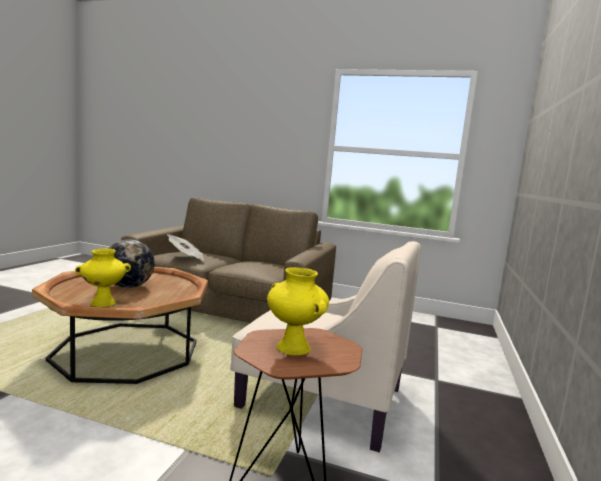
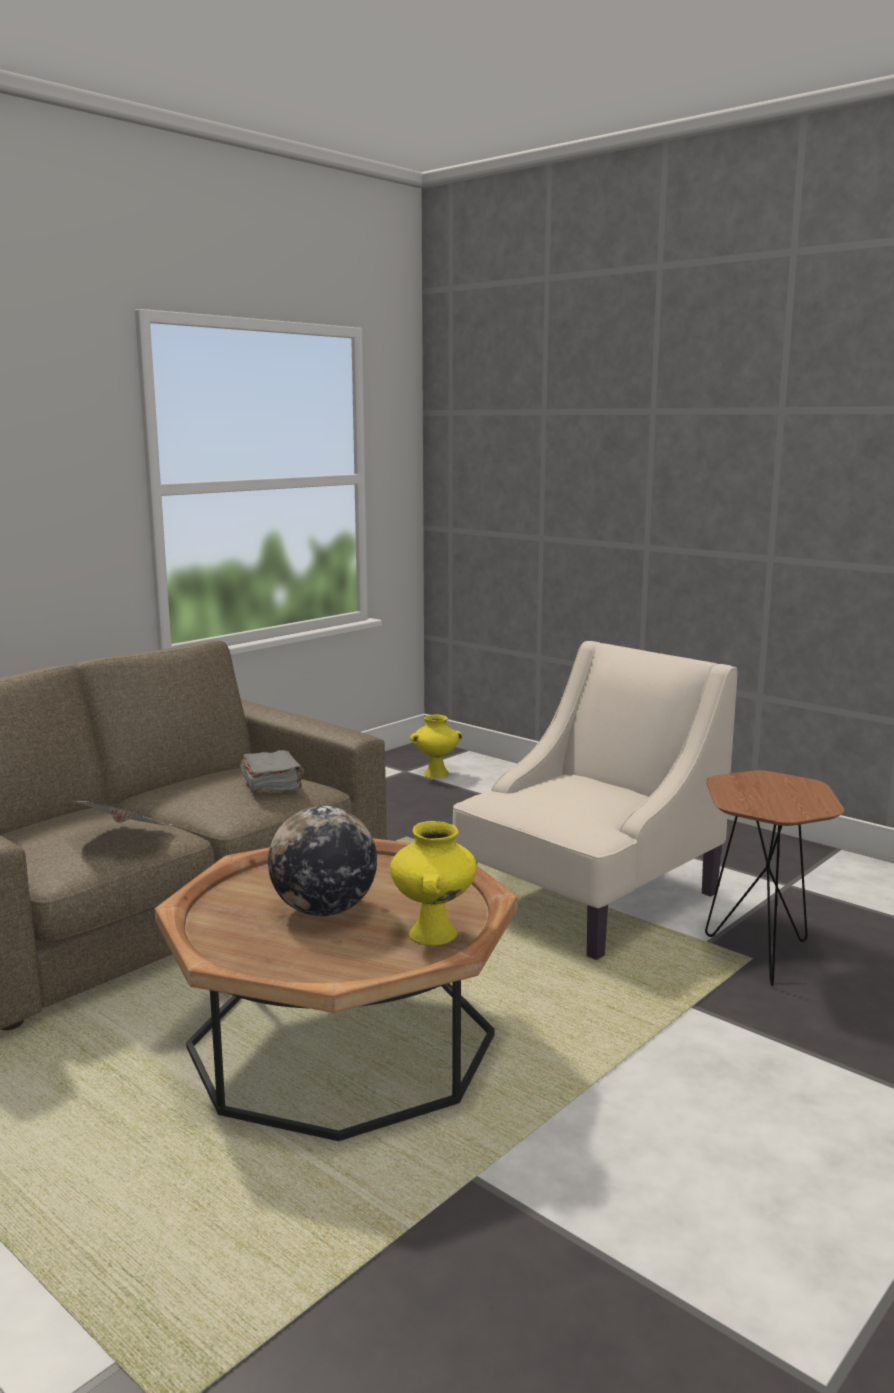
camera: 65 degrees left, 5 degrees up
yellow vase [267,267,329,356] -> yellow vase moved to [410,715,463,778]
none -> grey book [240,750,304,794]

